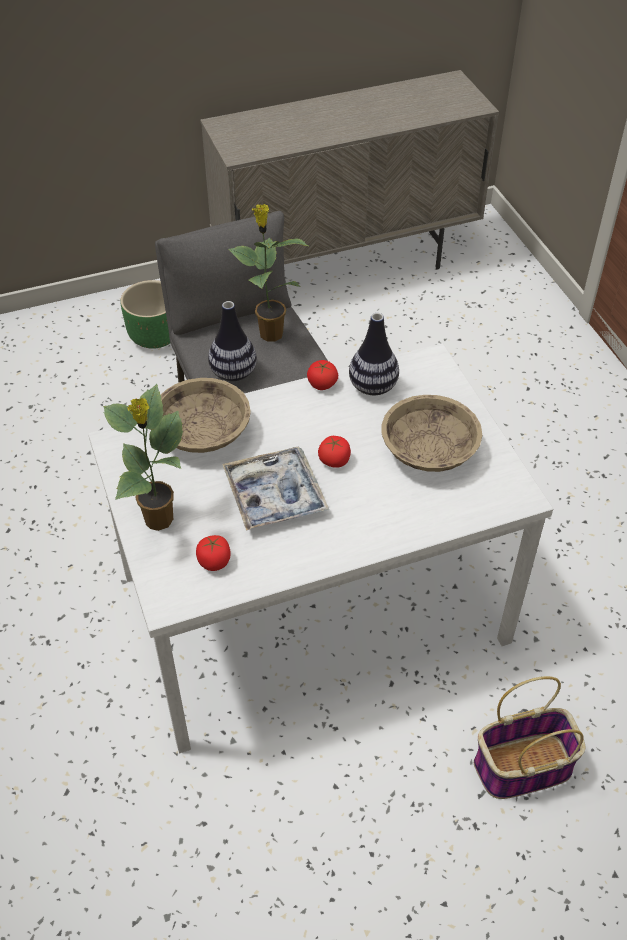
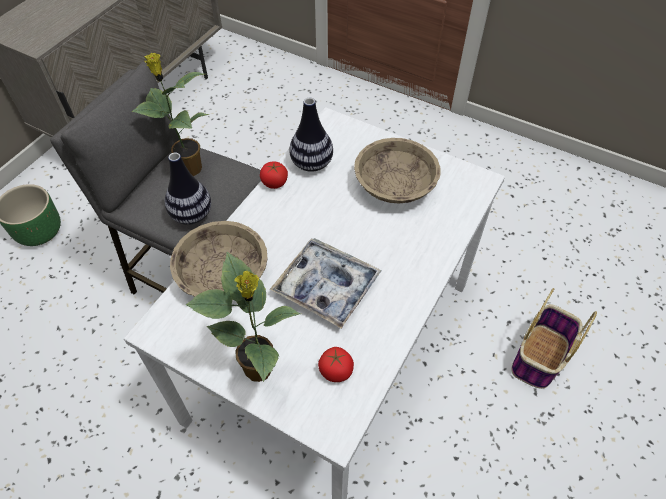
camera: 40 degrees left, 5 degrees up
tomato [318,436,351,468] -> none

